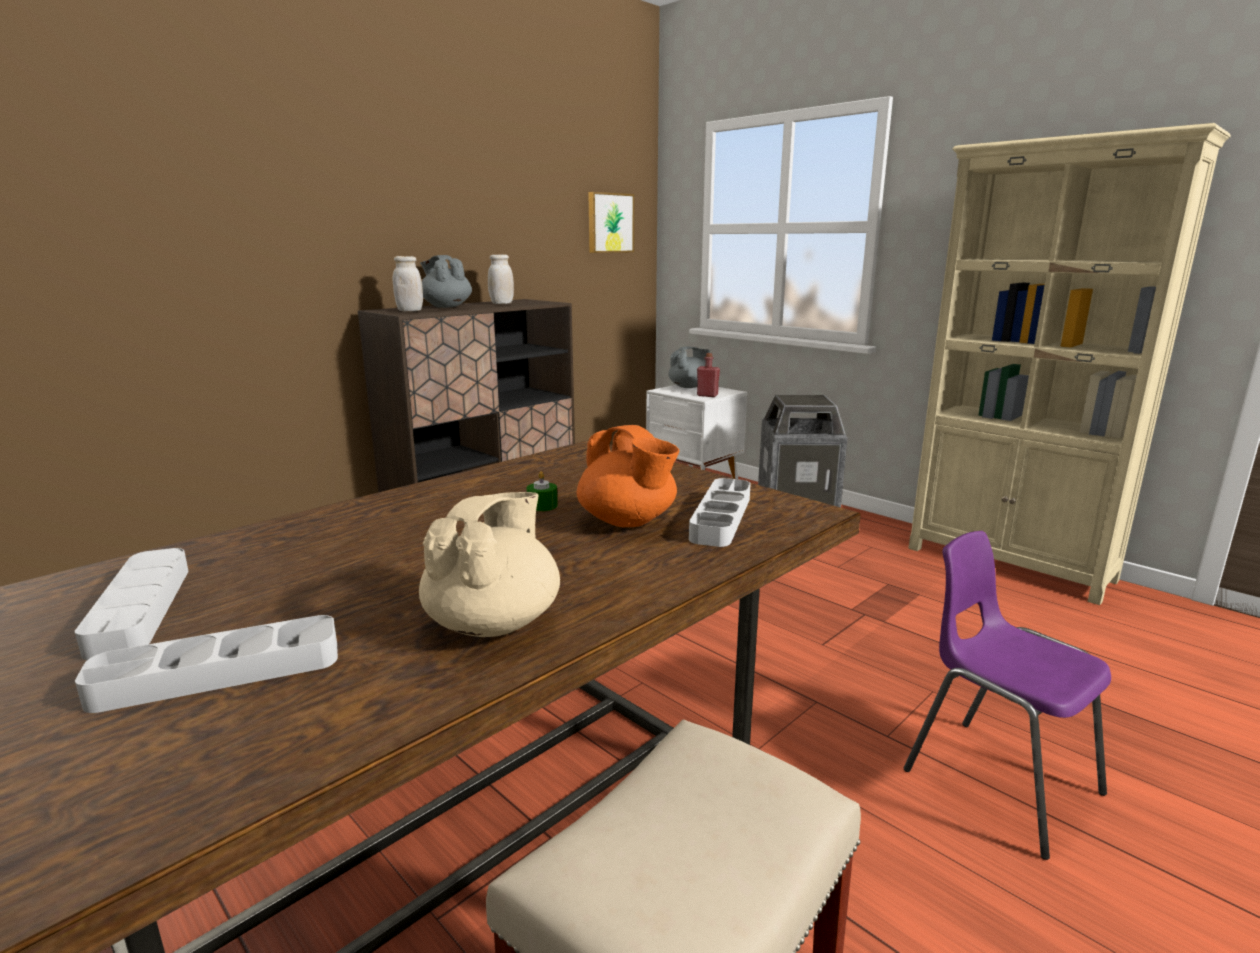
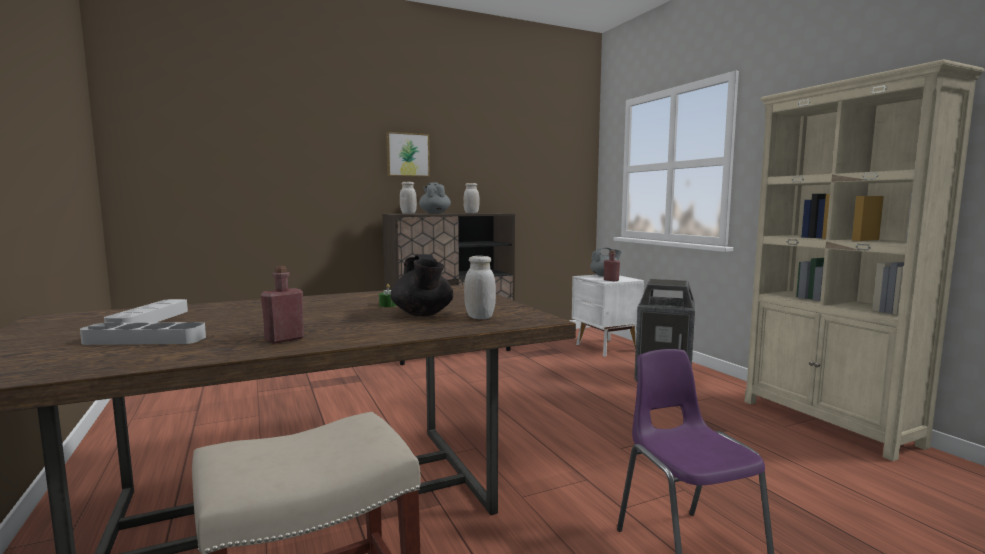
camera: 20 degrees right, 10 degrees down
beige teapot [419,492,560,637] -> red bottle [261,266,304,344]
orange teapot [576,425,679,527] -> black teapot [390,254,454,316]
picture [588,192,634,253] -> picture moved to [386,132,430,177]
grey tray [689,478,751,547] -> white jar [464,256,496,319]

